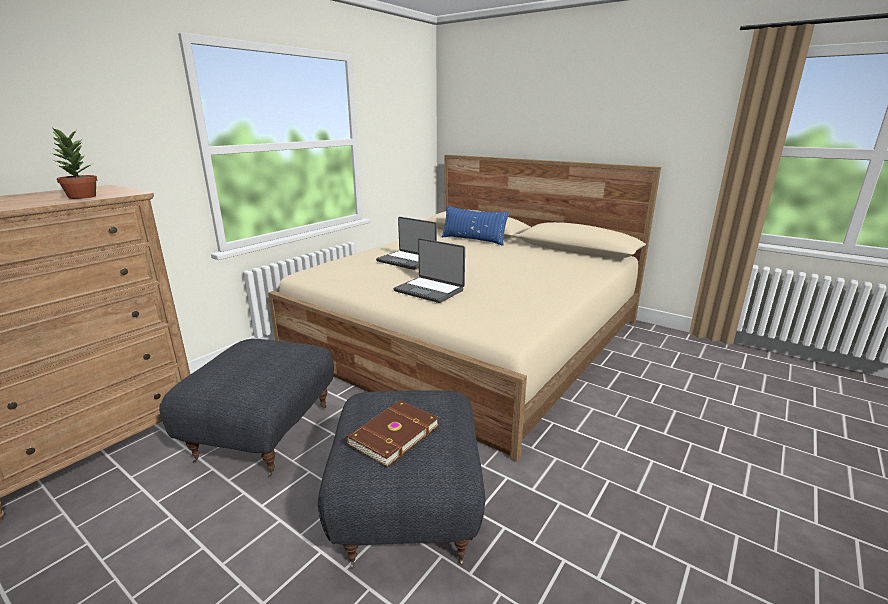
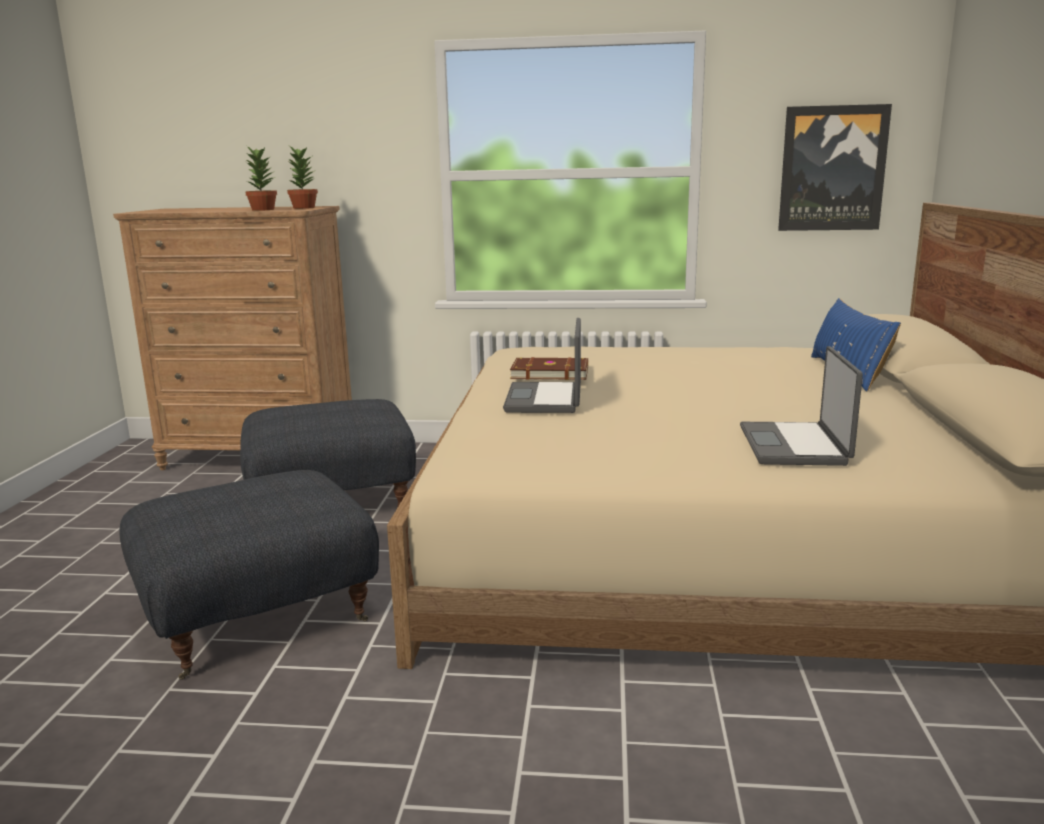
camera: 60 degrees right, 5 degrees down
brown book [346,400,439,467] -> brown book moved to [510,357,588,380]
laptop [376,217,437,270] -> laptop moved to [740,346,863,466]
none -> potted plant [287,147,318,209]
none -> picture [778,104,892,231]

